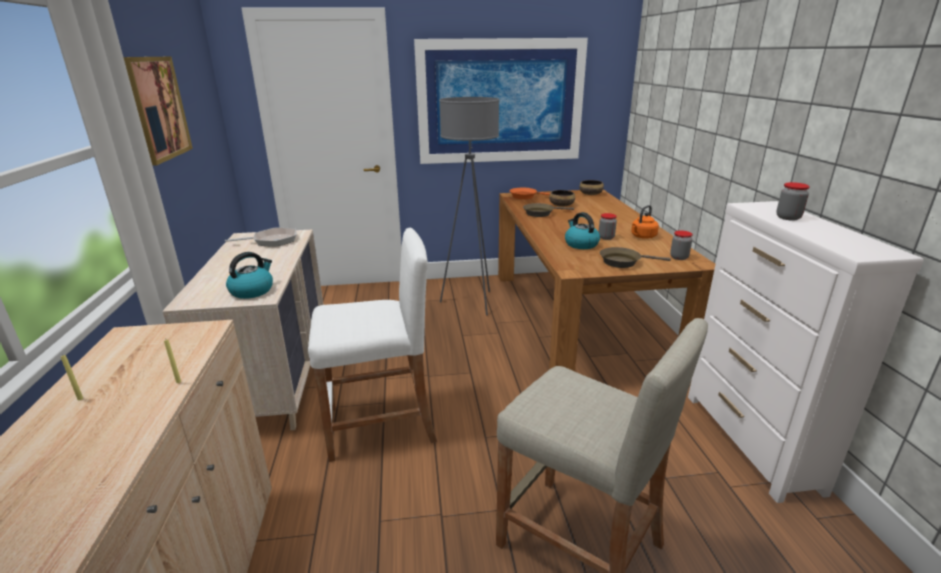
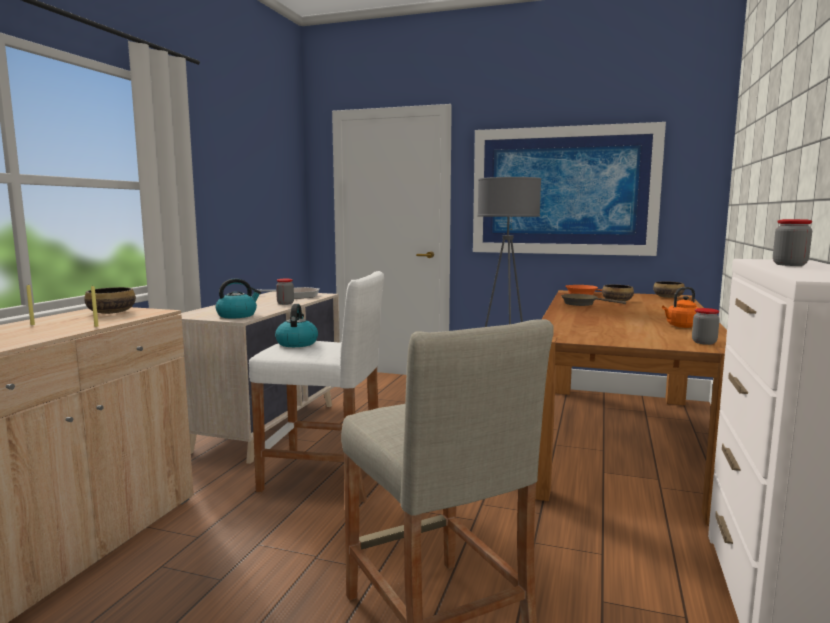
camera: 25 degrees right, 15 degrees down
picture [123,57,193,166] -> none
kettle [565,212,600,249] -> kettle moved to [275,304,318,347]
jar [599,213,617,240] -> jar moved to [276,279,294,305]
brown frying pan [600,247,671,268] -> none
none -> bowl [84,287,136,314]

